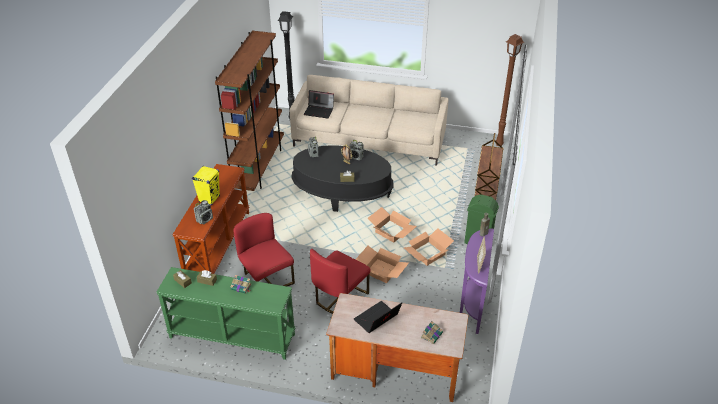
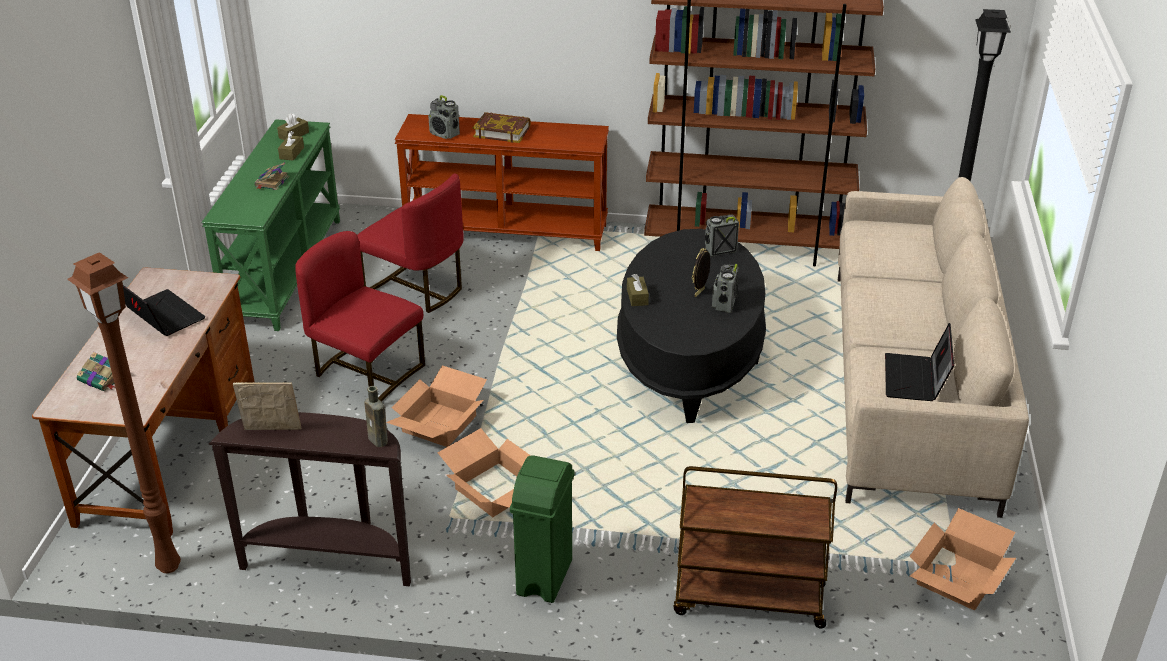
camera: 85 degrees right, 5 degrees down
yellow speaker [192,166,220,206] -> book [473,112,531,143]
red chair [233,213,295,286] -> red chair turned 75 degrees clockwise [357,173,464,313]
laptop [304,90,334,119] -> laptop moved to [885,323,954,401]
cardboard box [367,207,417,243] -> cardboard box moved to [909,508,1016,610]
purple console table [460,229,494,334] -> brown console table [209,412,411,586]
brown floor lamp [496,34,524,146] -> brown floor lamp moved to [67,252,181,573]

